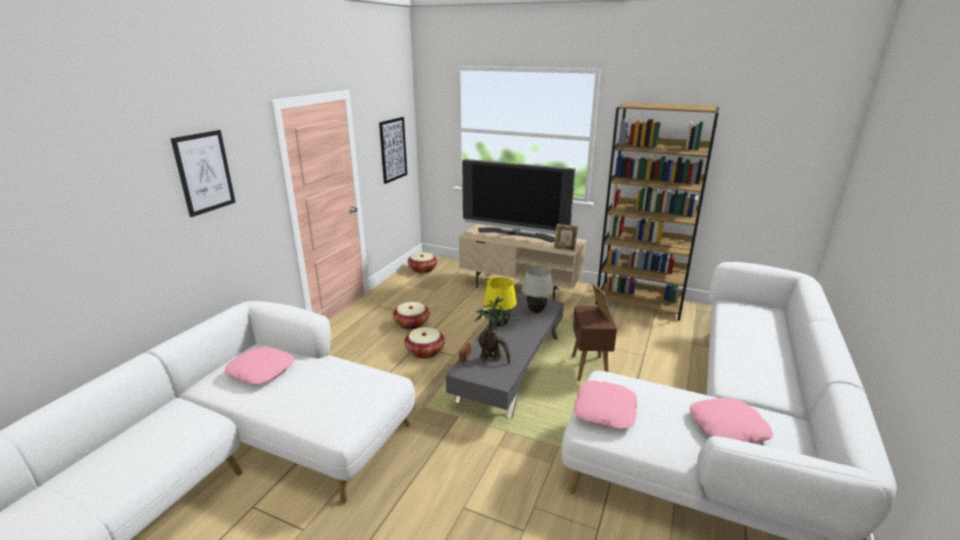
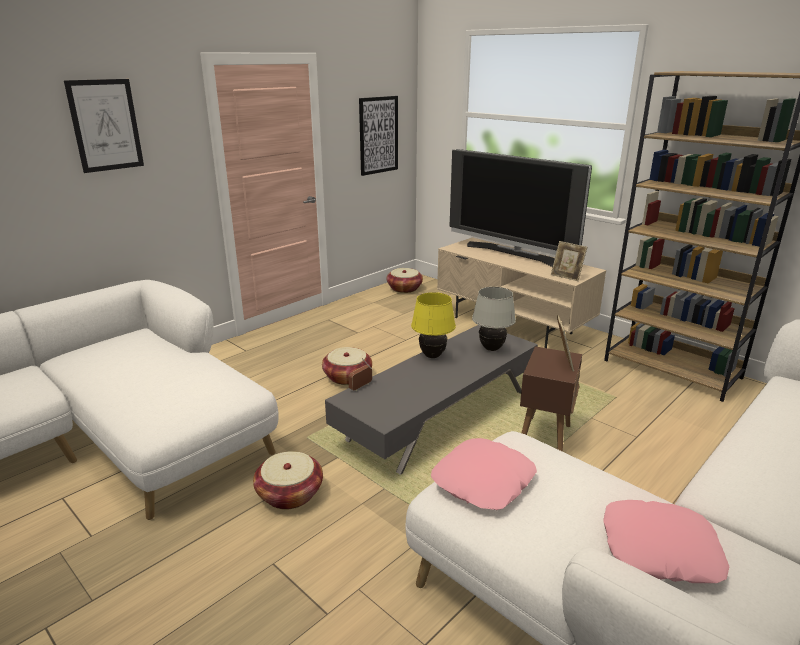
camera: 20 degrees right, 0 degrees up
pink pillow [224,347,295,385] -> none
basket [393,302,430,330] -> basket moved to [253,451,323,509]
potted plant [474,296,520,364] -> none

